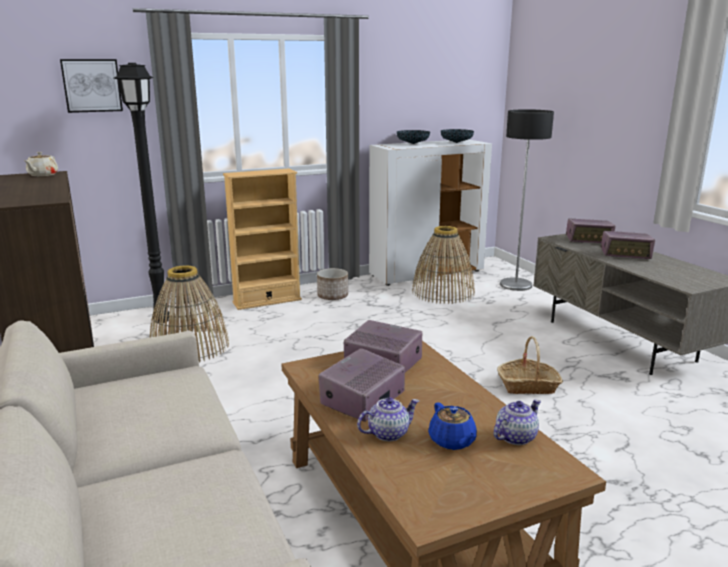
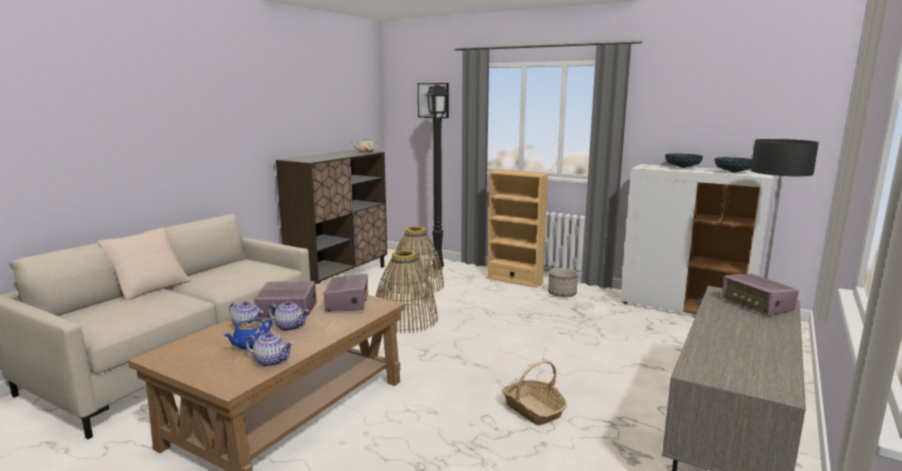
camera: 55 degrees right, 5 degrees down
basket [412,226,475,304] -> basket moved to [375,250,438,334]
radio [601,231,655,259] -> none
none -> beige pillow [98,227,191,301]
none -> teapot [268,301,309,331]

